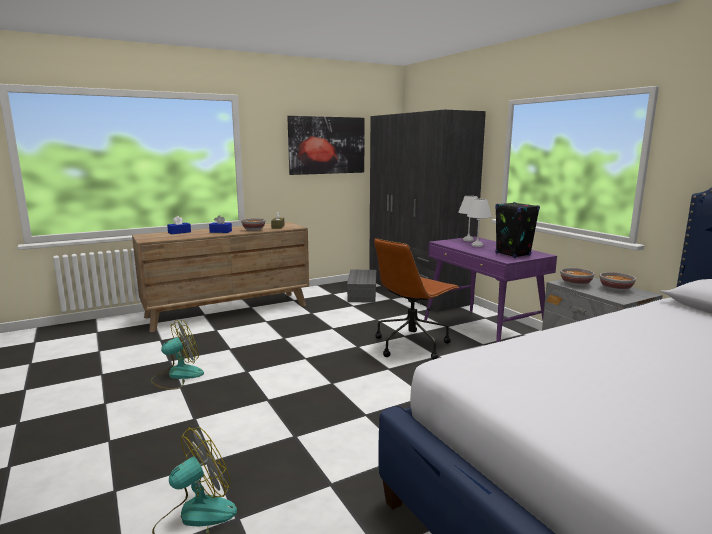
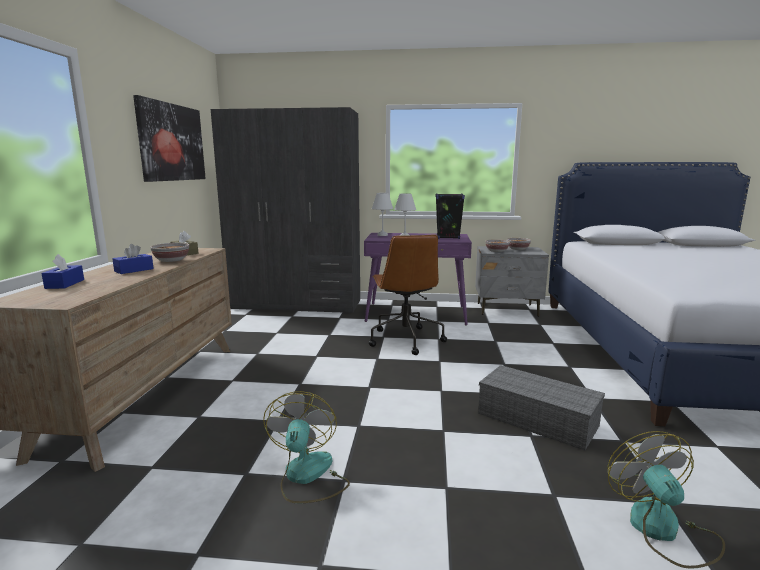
camera: 55 degrees left, 0 degrees up
grey storage box [347,270,376,303] -> grey storage box moved to [478,365,605,451]

